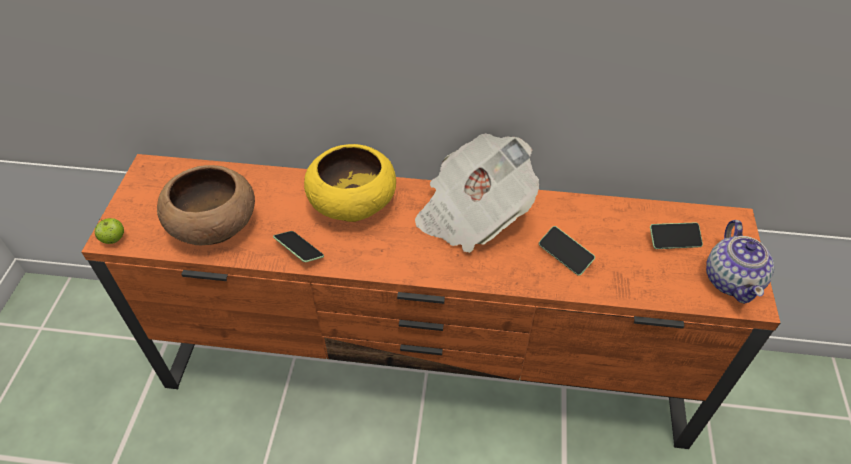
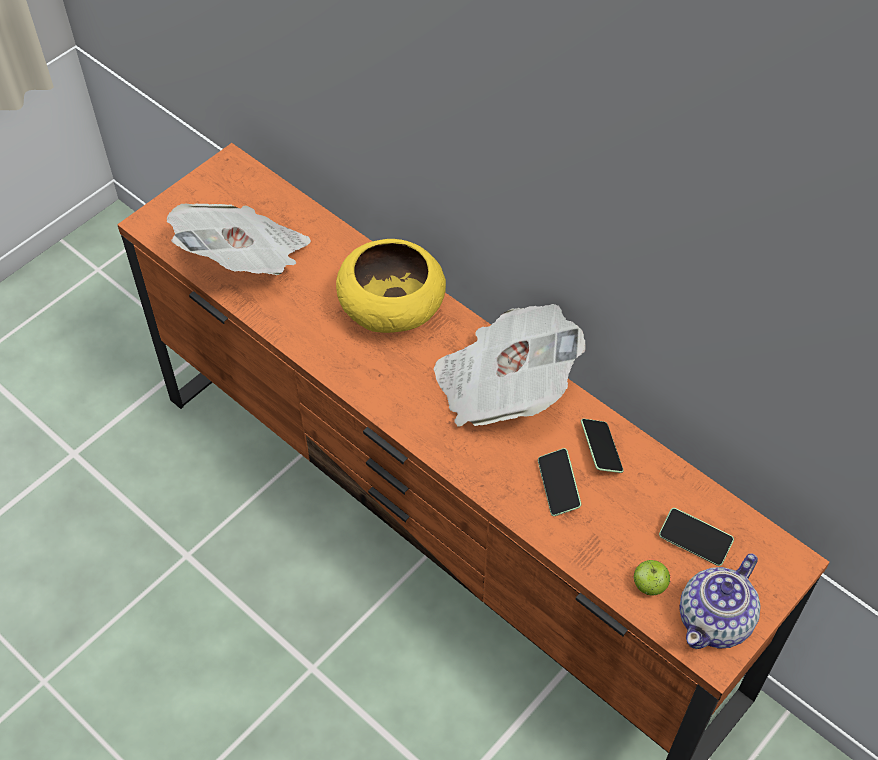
camera: 35 degrees right, 5 degrees up
apple [95,218,124,244] -> apple moved to [634,560,670,595]
brown bowl [157,165,255,245] -> newspaper [167,203,311,275]
phone [273,231,324,262] -> phone moved to [581,419,624,473]

